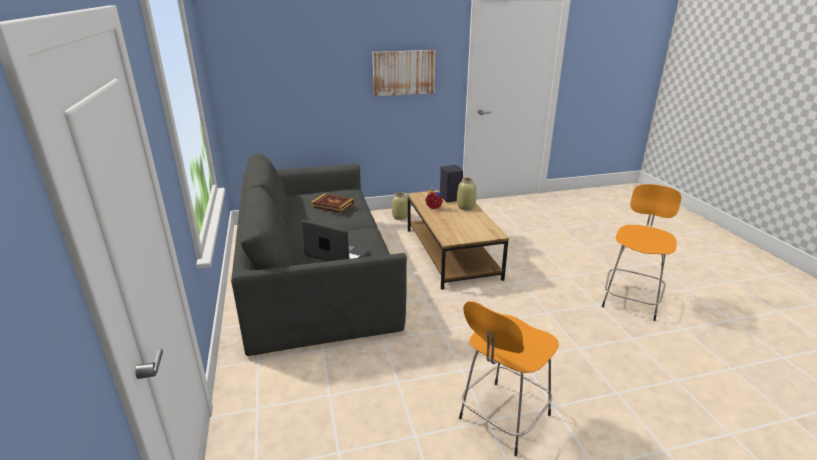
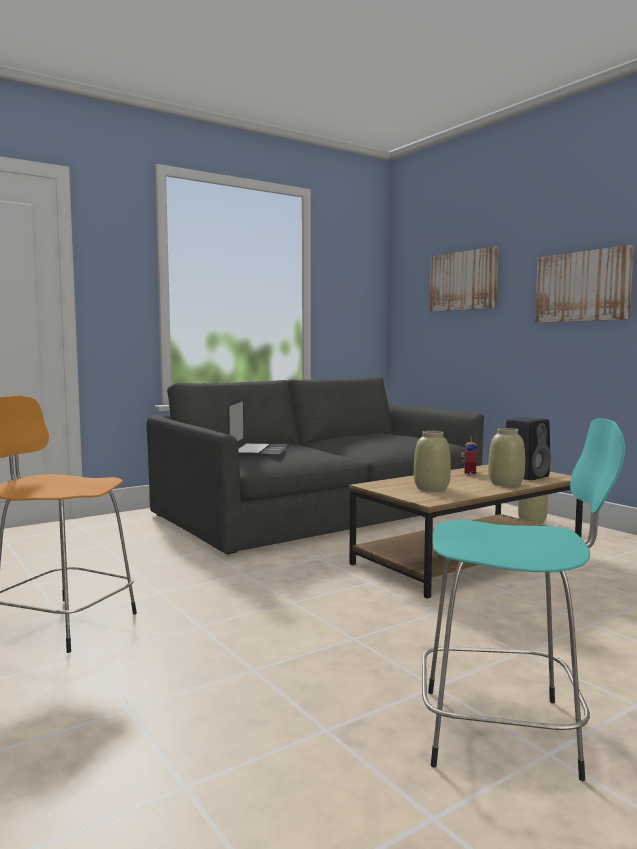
camera: 70 degrees right, 20 degrees down
book [311,193,354,213] -> none
orange stool [602,184,681,321] -> turquoise stool [422,418,625,781]
none -> beige vase [414,431,451,491]
none -> picture [430,246,498,312]

